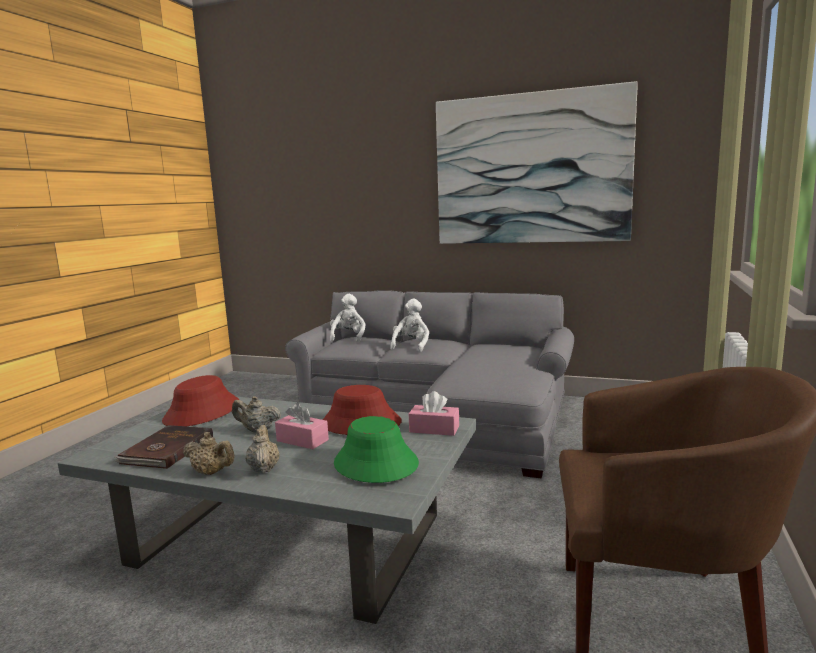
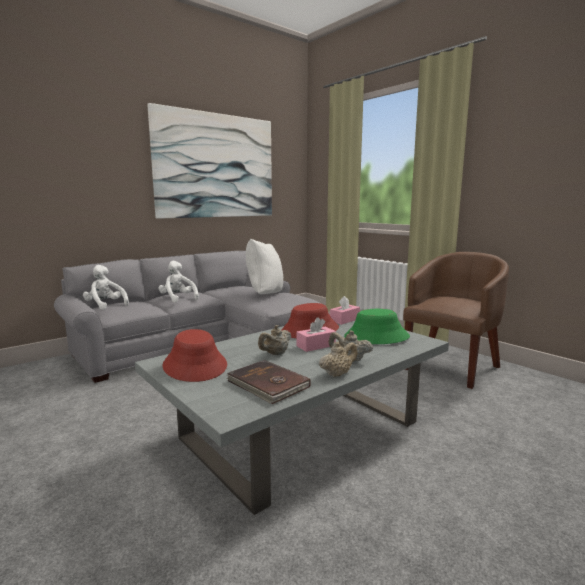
camera: 60 degrees left, 0 degrees up
none -> white pillow [246,239,283,294]

